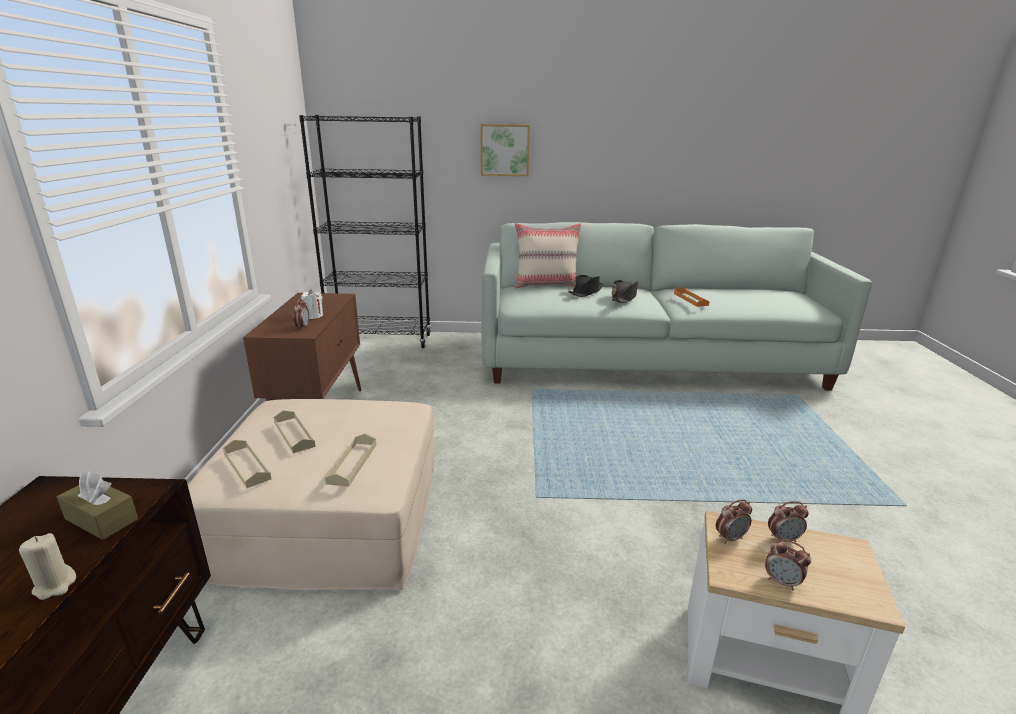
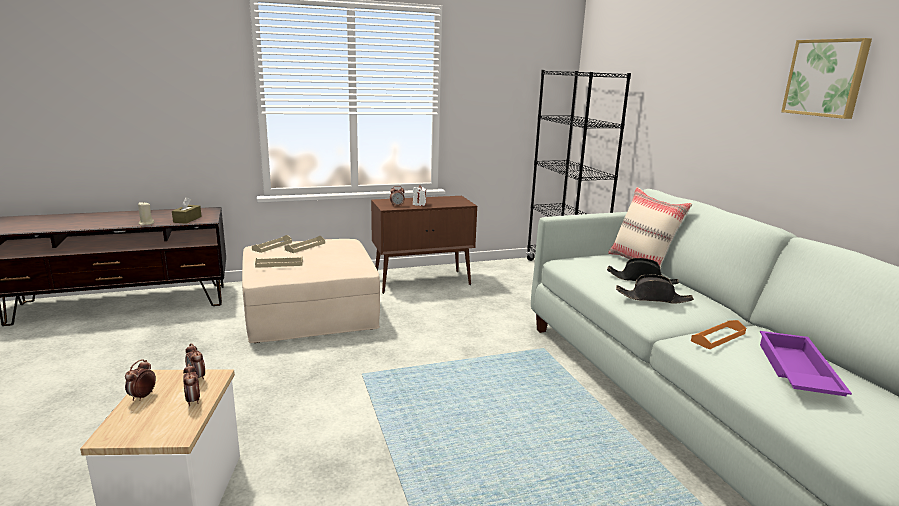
camera: 70 degrees right, 5 degrees down
picture [481,124,530,176] -> picture moved to [781,38,872,119]
none -> purple tray [760,331,852,396]

